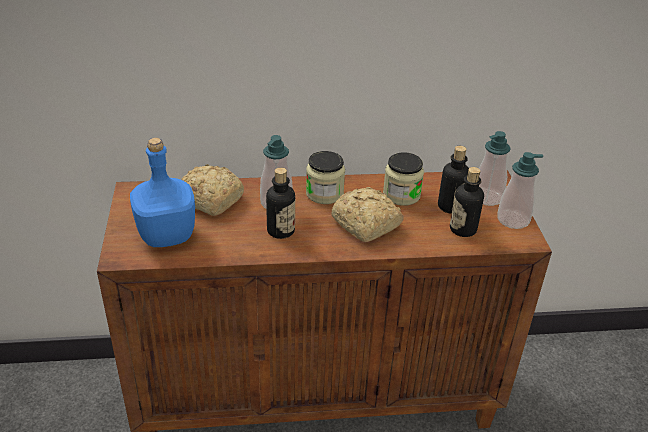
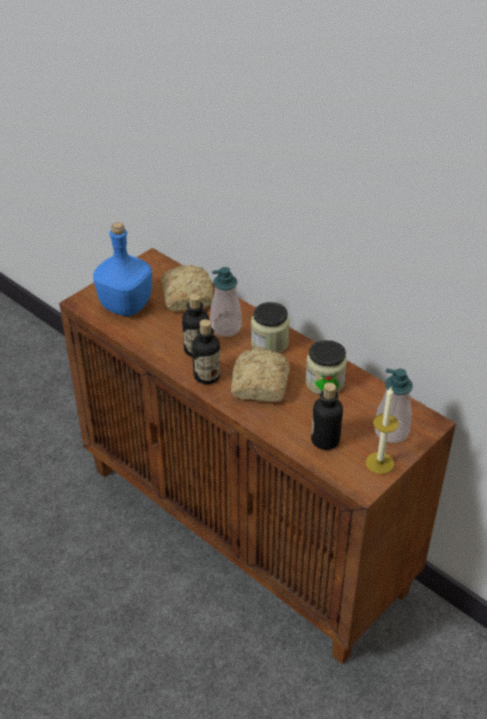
camera: 50 degrees right, 5 degrees up
bottle [438,146,469,214] -> bottle moved to [192,319,221,384]
soap dispenser [497,152,543,229] -> candle [366,387,399,474]

